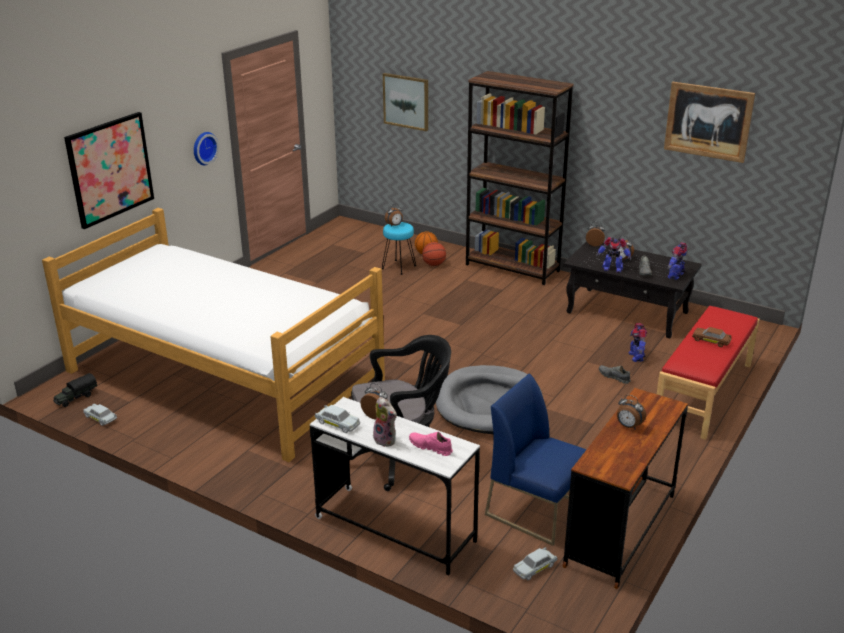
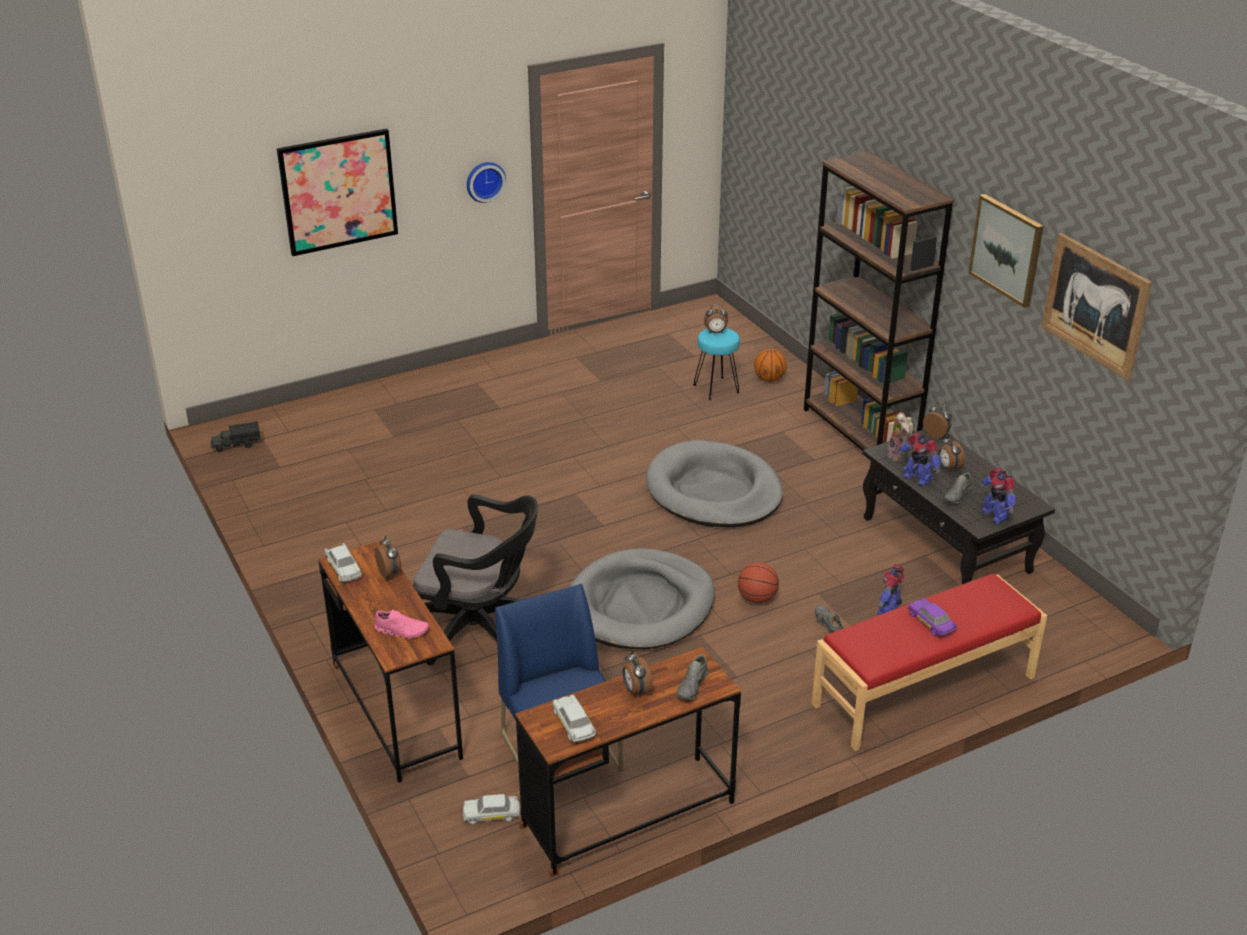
camera: 30 degrees right, 5 degrees up
bed [42,208,385,462] -> none
white toy car [83,404,117,426] -> white toy car moved to [553,694,596,742]
white desk [310,397,480,576] -> brown desk [318,540,463,783]
plush toy [373,397,397,447] -> plush toy moved to [887,412,911,462]
picture [383,73,428,131] -> picture moved to [968,194,1043,308]
pink shoe [409,432,453,456] -> pink shoe turned 135 degrees clockwise [375,609,429,639]
basketball [422,242,446,266] -> basketball moved to [738,562,779,603]
toy robot [668,242,687,280] -> toy robot turned 90 degrees counterclockwise [979,468,1016,524]
brown toy car [692,327,732,347] -> purple toy car [908,598,957,636]
none -> grey dog bed [646,440,783,527]
none -> grey shoe [677,655,709,700]

